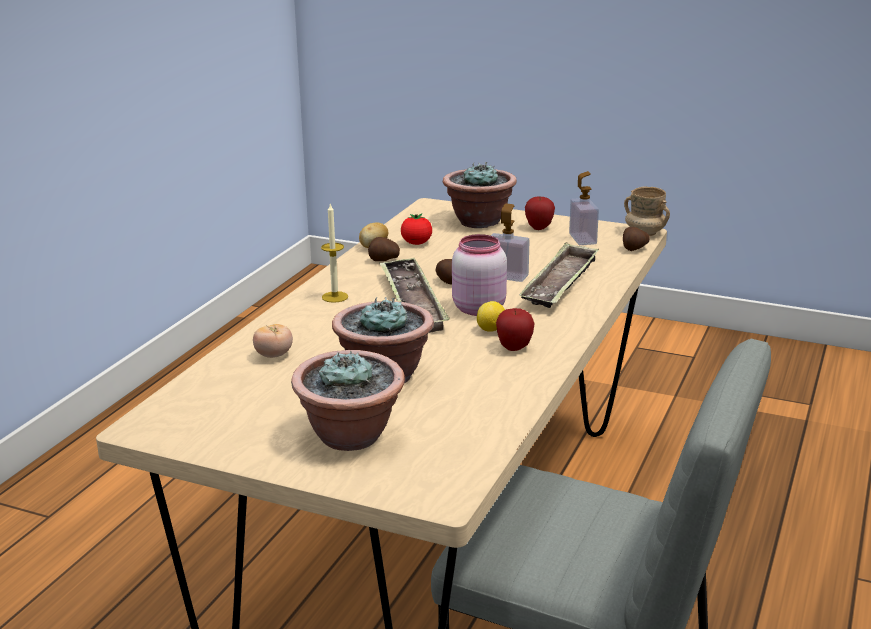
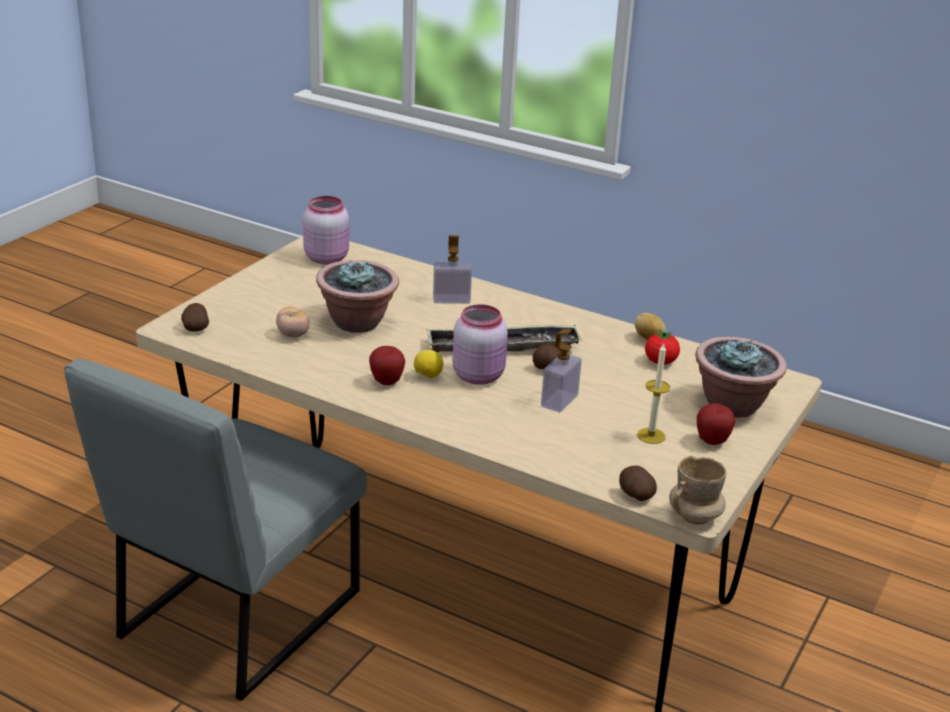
camera: 95 degrees right, 5 degrees up
tomato [253,324,293,358] -> tomato moved to [276,306,310,338]
potted plant [291,350,405,451] -> none
candle [321,204,348,303] -> candle moved to [637,343,670,444]
potato [368,237,400,261] -> potato moved to [181,303,209,332]
tray [519,242,599,308] -> none
soap dispenser [569,171,599,245] -> soap dispenser moved to [433,235,472,304]
none -> pink jar [303,196,349,264]

